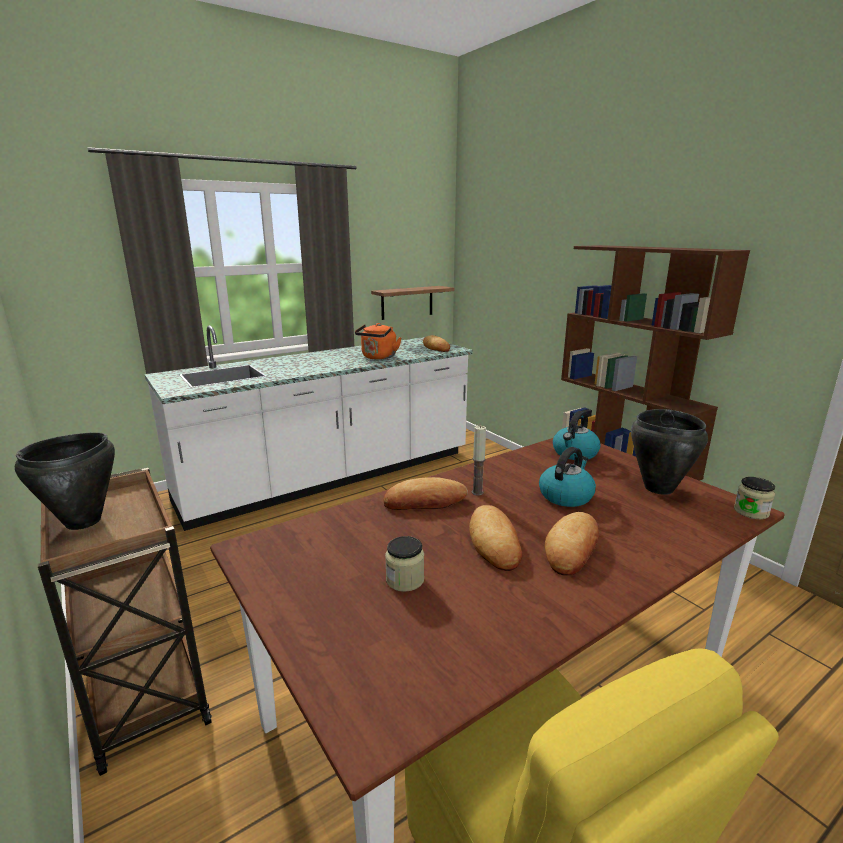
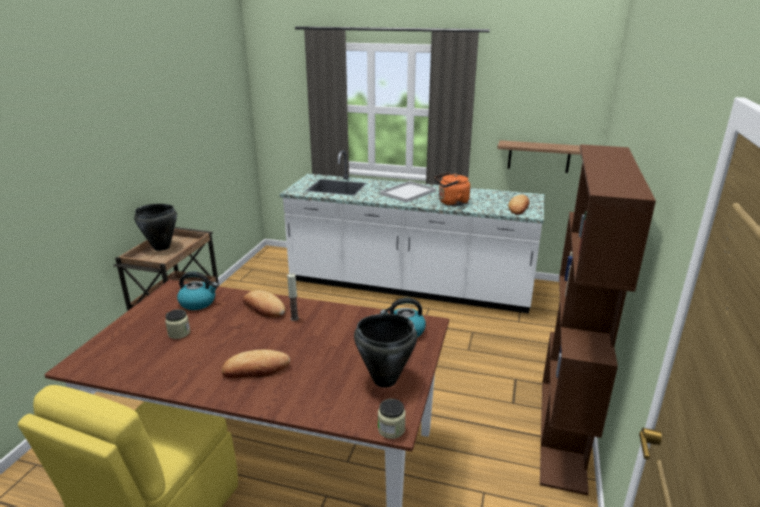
camera: 50 degrees right, 5 degrees up
bread [469,505,522,571] -> none
kettle [539,447,596,507] -> kettle moved to [177,271,219,310]
none -> white tray [380,181,436,203]

